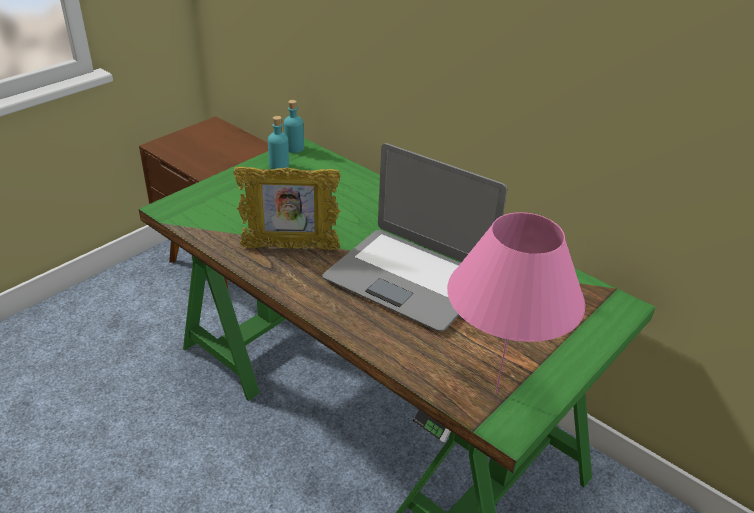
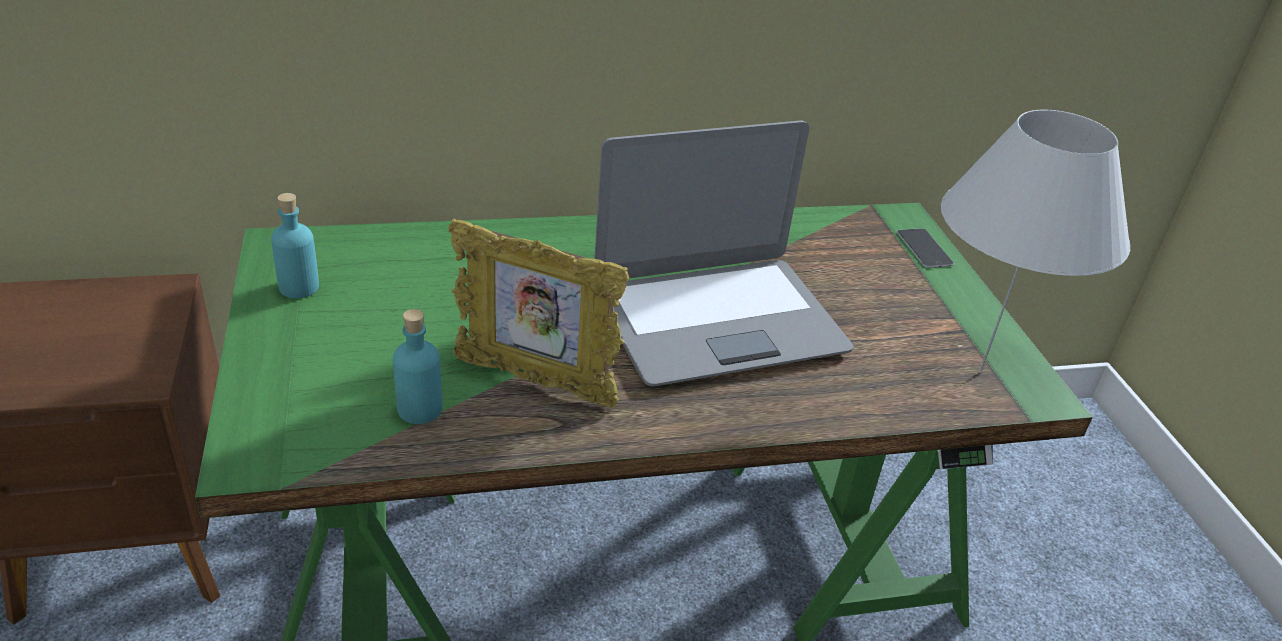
camera: 55 degrees left, 0 degrees up
picture frame [233,167,341,250] -> picture frame turned 75 degrees clockwise [448,219,629,408]
turquoise bottle [284,100,304,153] -> turquoise bottle moved to [393,309,442,424]
pink table lamp [447,212,585,394] -> white table lamp [941,110,1130,373]
none -> phone [897,228,954,268]

